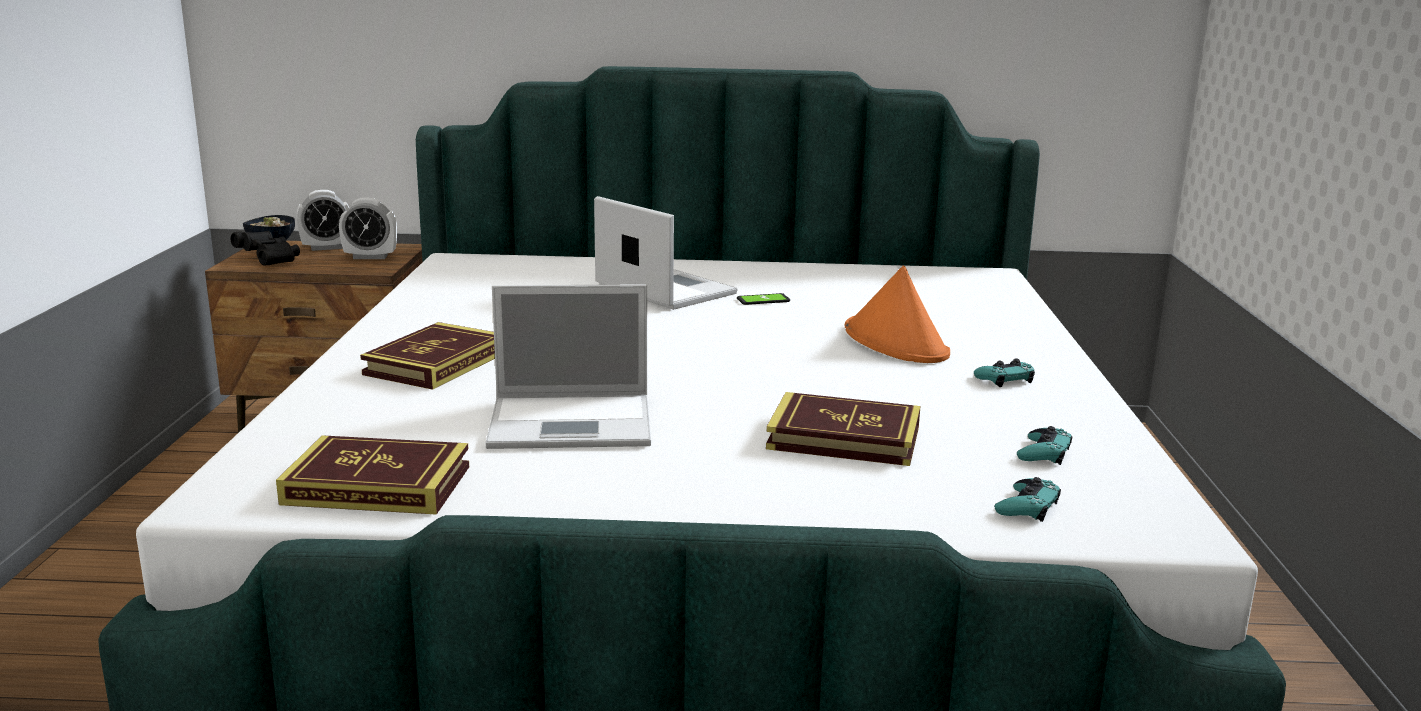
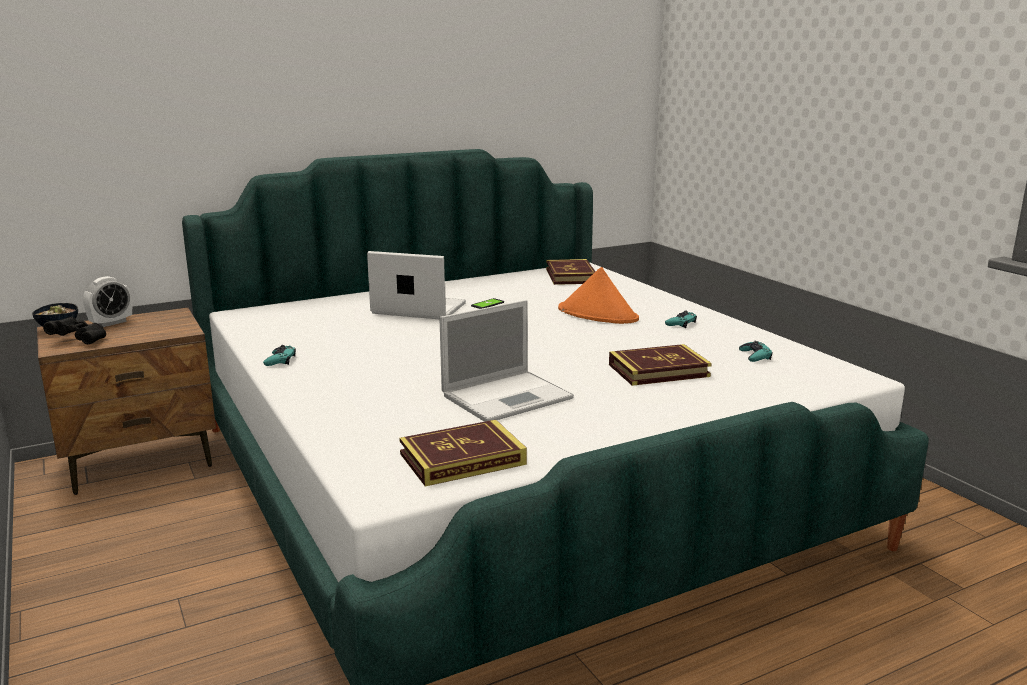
camera: 30 degrees left, 0 degrees up
alarm clock [339,198,397,259] -> none
book [360,322,495,390] -> book moved to [546,259,596,285]
turquoise game controller [994,477,1061,522] -> turquoise game controller moved to [263,345,296,366]

